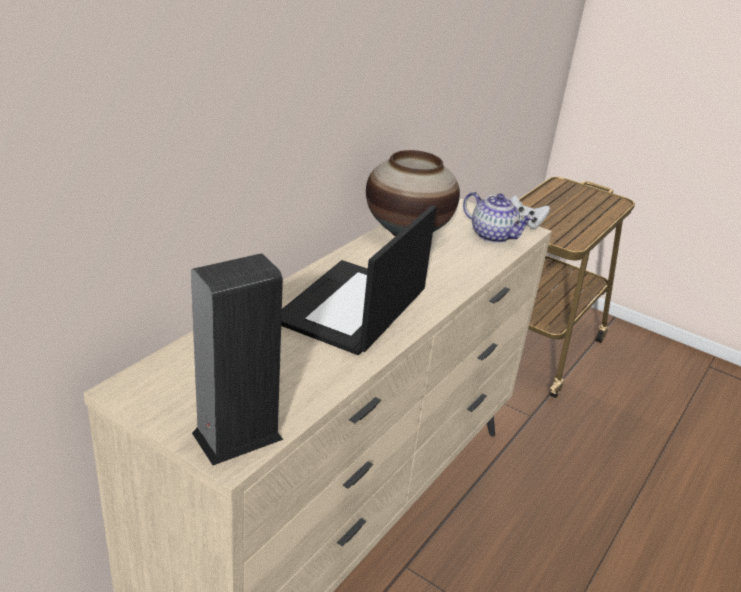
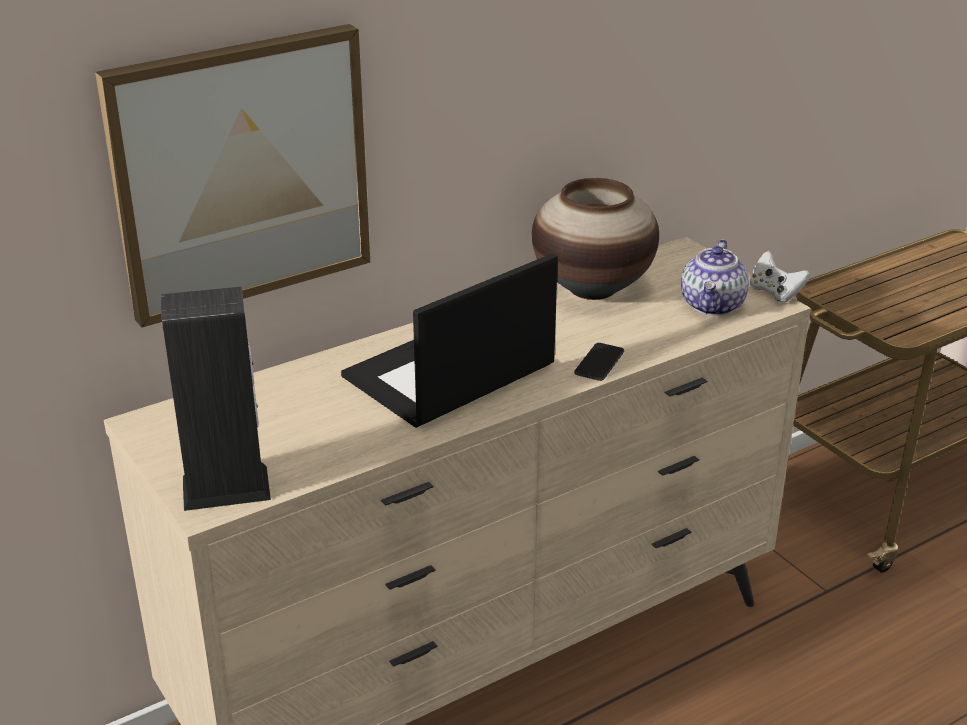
camera: 25 degrees right, 0 degrees up
teapot [463,192,534,243] -> teapot turned 45 degrees clockwise [681,239,749,316]
none -> picture [95,24,370,328]
none -> phone [574,343,624,381]

